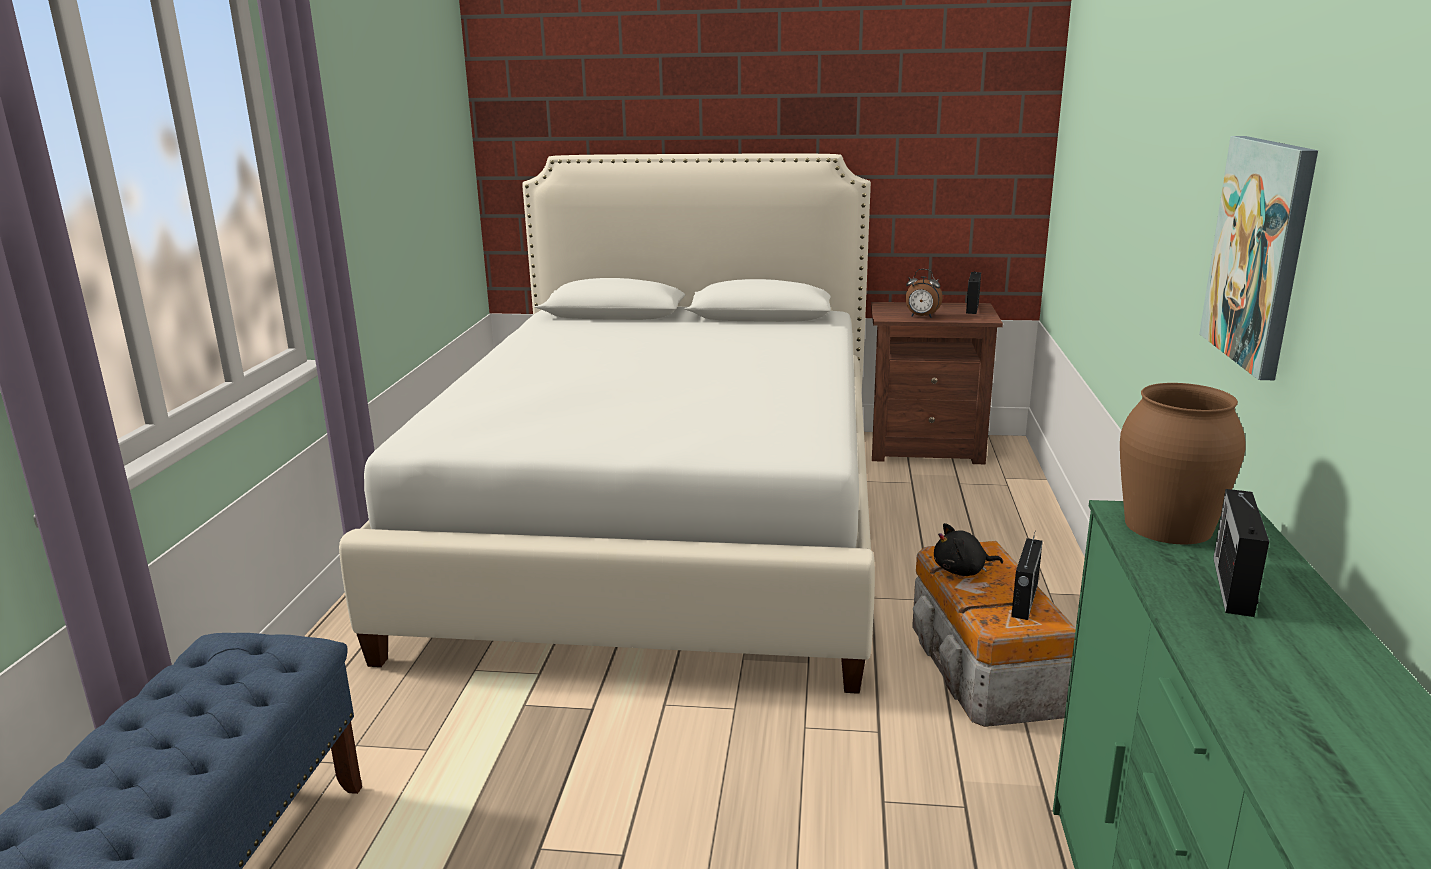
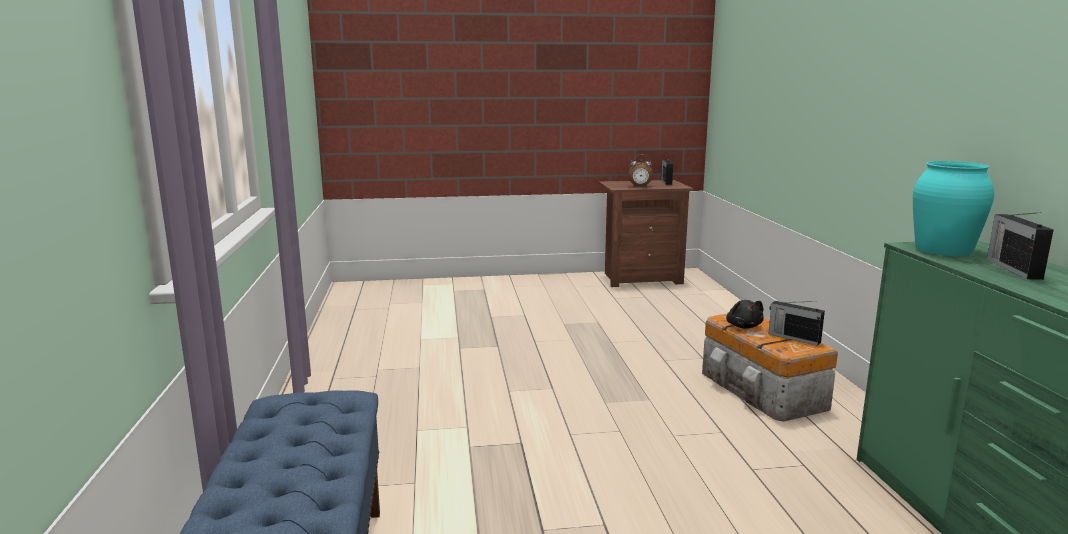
camera: 15 degrees left, 5 degrees down
white bed [339,153,875,694] -> none
black plush toy [934,523,1003,576] -> black plush toy turned 75 degrees counterclockwise [726,300,764,329]
radio [1011,533,1043,620] -> radio turned 120 degrees clockwise [769,301,825,346]
brown vase [1120,383,1246,544] -> turquoise vase [913,161,994,256]
picture [1199,136,1318,380] -> none

